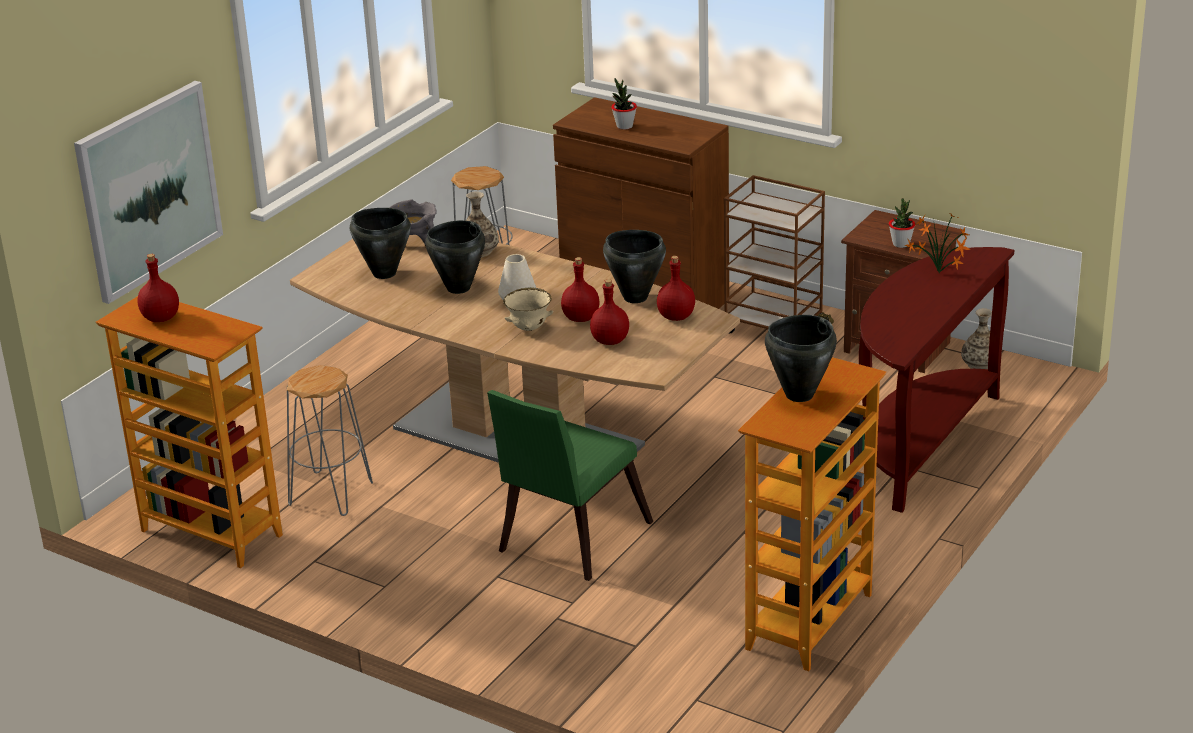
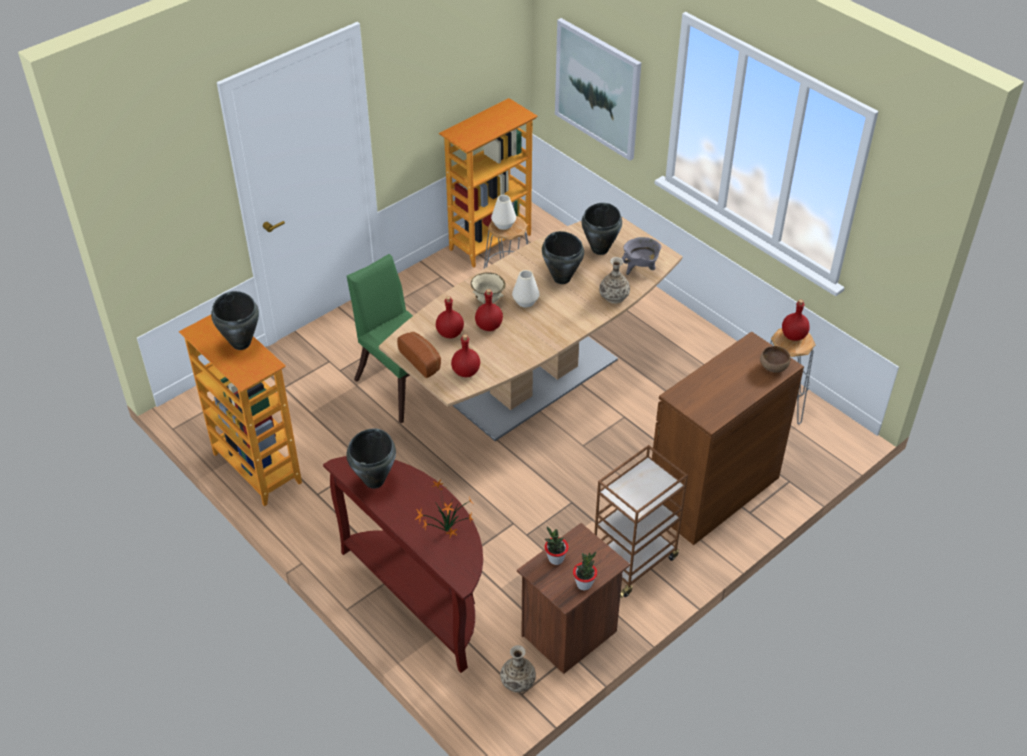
camera: 105 degrees right, 15 degrees up
red bottle [137,254,179,322] -> red bottle moved to [782,300,810,341]
black cooking pot [603,230,666,303] -> black cooking pot moved to [347,428,396,489]
potted plant [611,78,637,130] -> potted plant moved to [573,552,597,590]
none -> bread [397,332,441,378]
none -> white vase [491,195,516,230]
none -> brown bowl [760,346,790,373]

